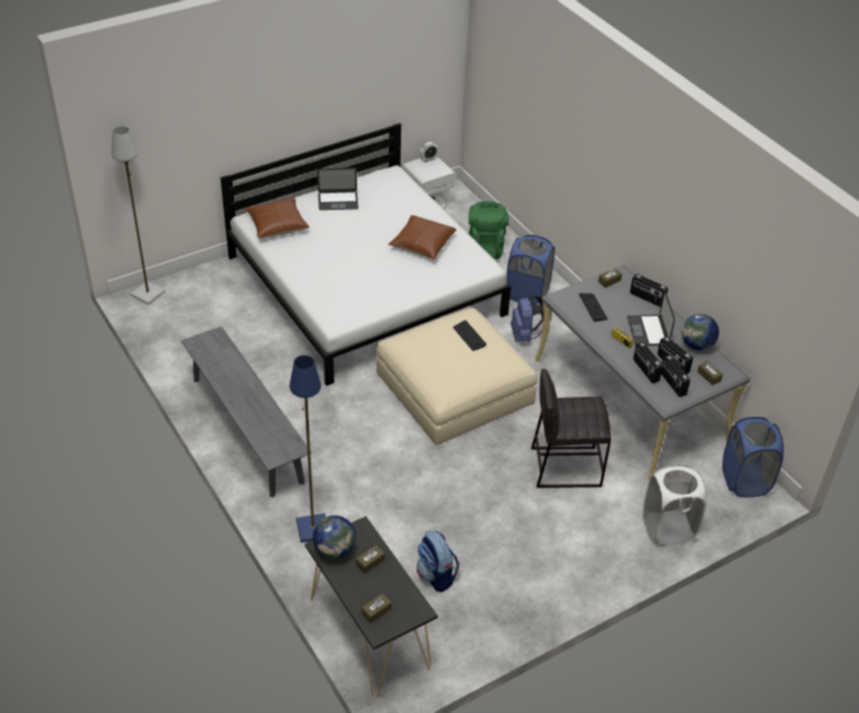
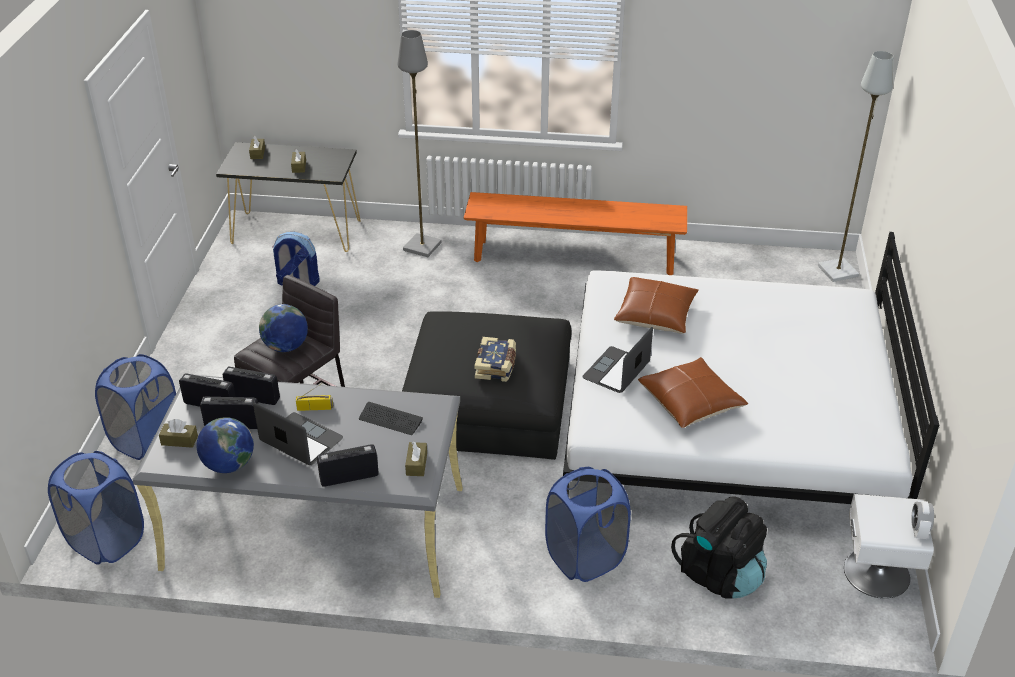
camera: 130 degrees right, 5 degrees down
grey bench [181,326,312,498] -> orange bench [464,192,687,275]
brown pillow [245,198,309,238] -> brown pillow moved to [614,277,699,334]
blue floor lamp [290,355,326,543] -> grey floor lamp [398,30,442,257]
globe [313,515,356,559] -> globe moved to [259,304,308,352]
laptop [317,168,358,210] -> laptop moved to [582,327,653,393]
beige ottoman [376,308,537,446] -> black ottoman [402,311,571,460]
keyboard [453,320,487,351] -> book [474,337,516,382]
green backpack [468,201,509,259] -> black backpack [671,497,767,599]
blue backpack [511,295,544,342] -> none
white laundry basket [643,464,707,545] -> blue laundry basket [95,354,176,460]

